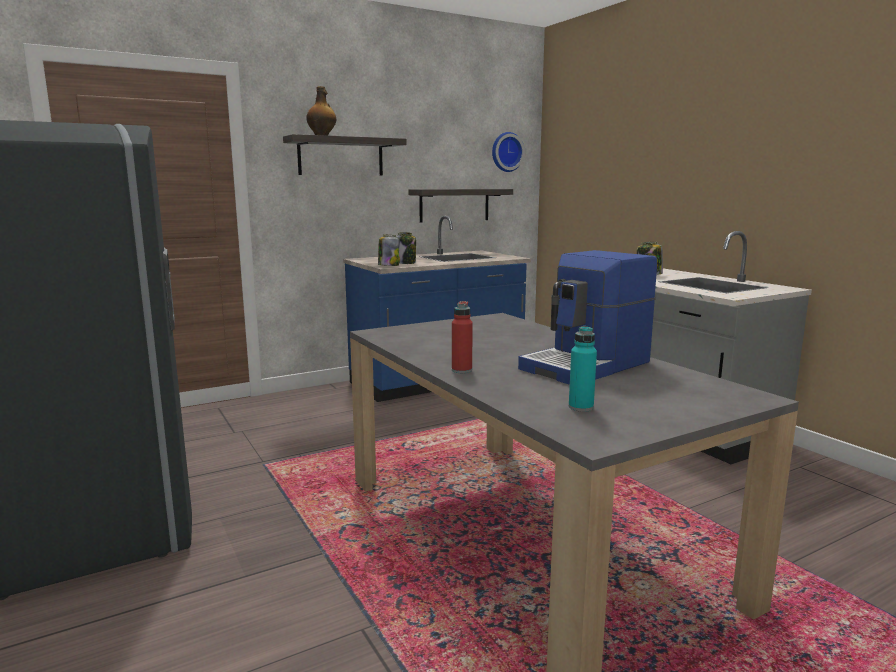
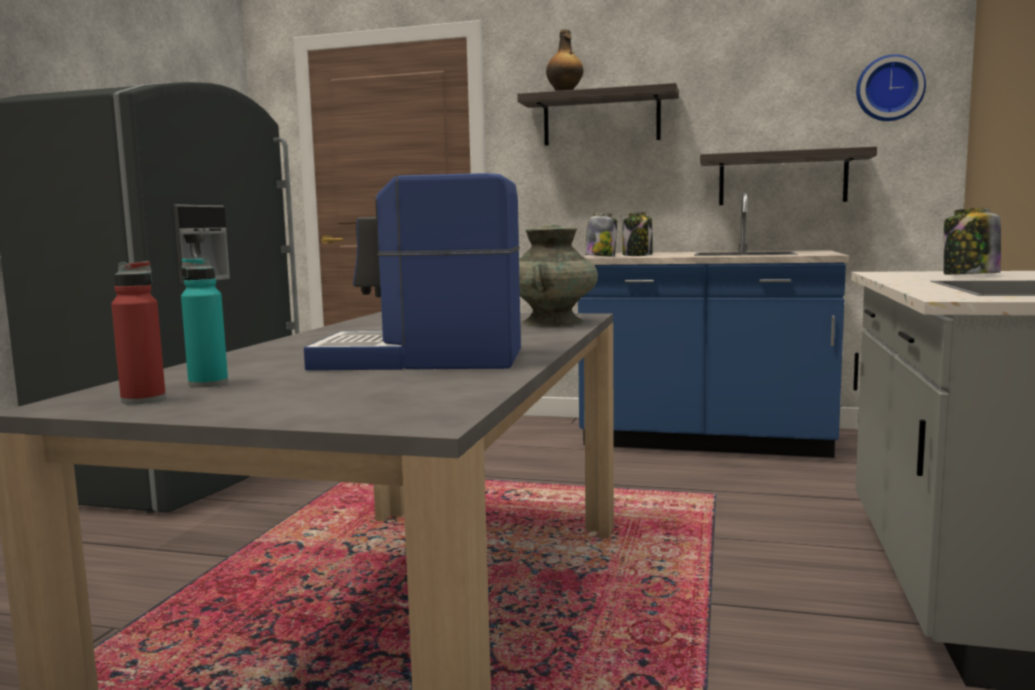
camera: 45 degrees right, 5 degrees down
red bottle [452,301,473,373] -> red bottle moved to [111,261,166,404]
none -> turquoise vase [519,224,598,327]

